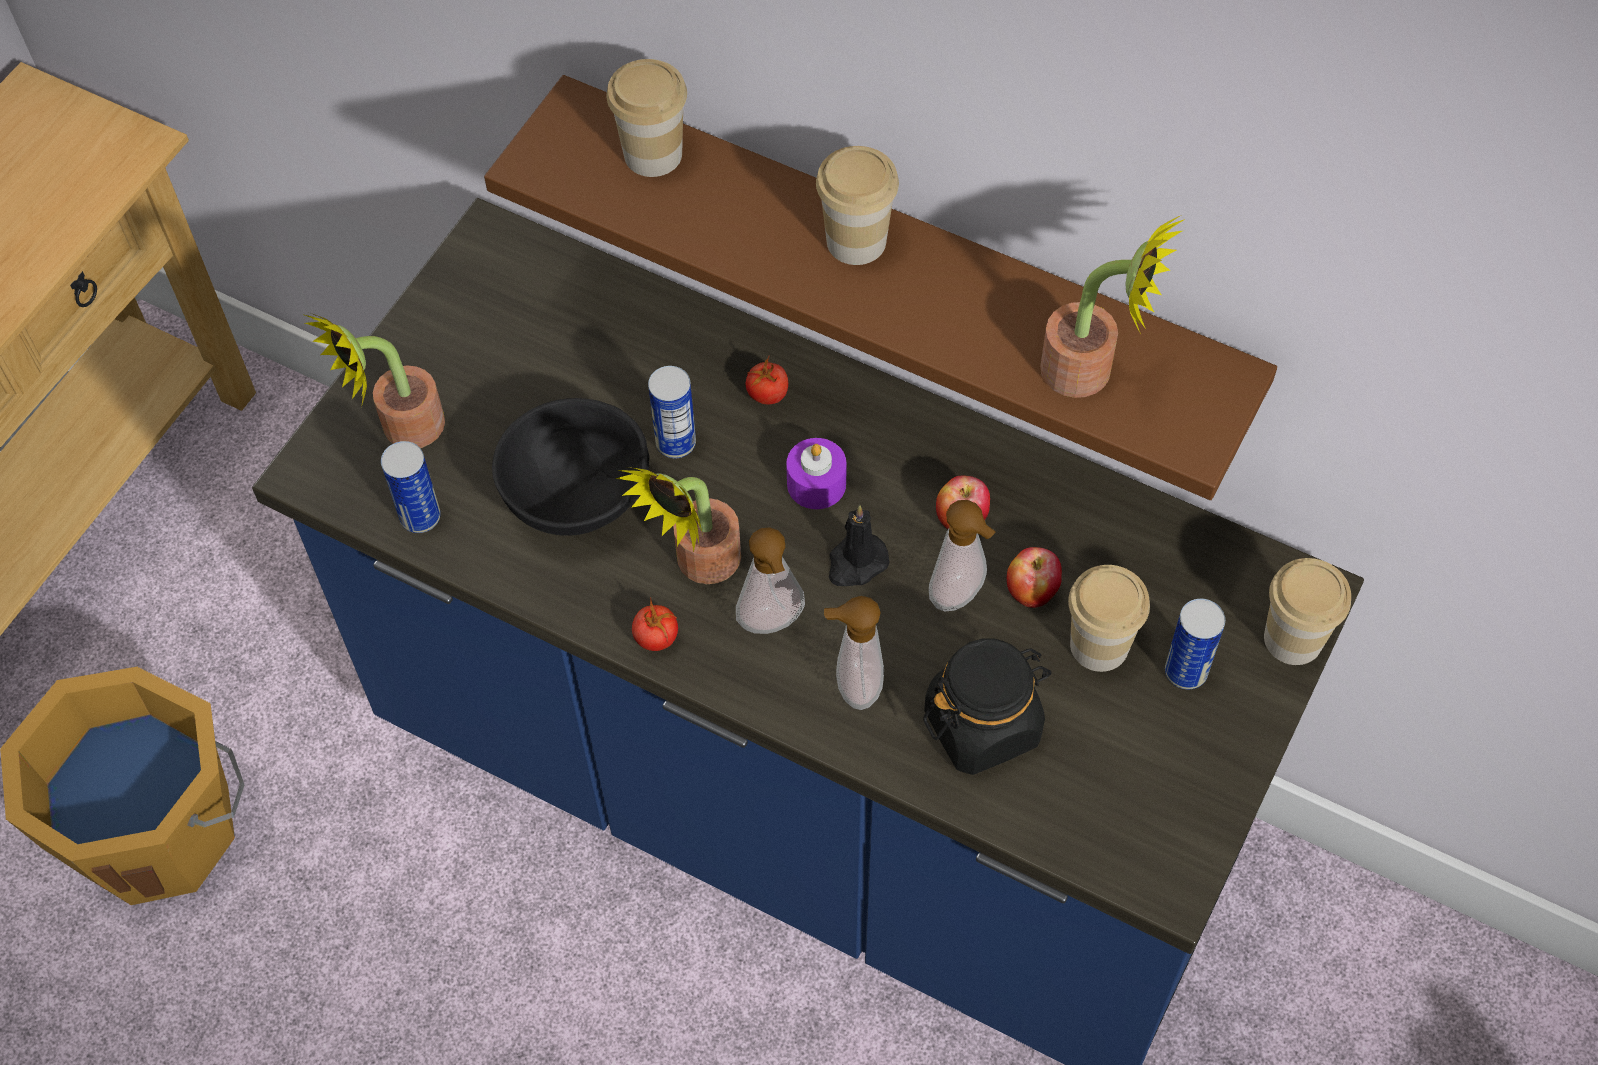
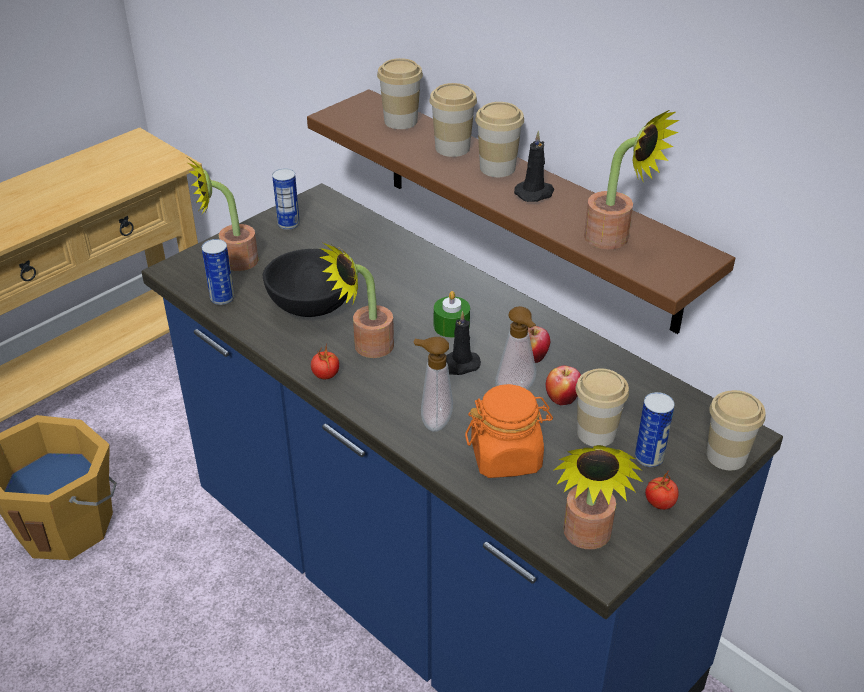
camera: 15 degrees right, 20 degrees down
can [648,366,696,458] -> can moved to [272,169,300,230]
soap dispenser [736,527,805,634] -> none
tomato [746,357,788,404] -> tomato moved to [645,470,679,510]
purple candle [786,438,847,509] -> green candle [434,291,470,338]
black jar [923,639,1052,775] -> orange jar [465,384,553,478]
none -> cup [429,83,477,157]
none -> black candle [514,131,554,202]
none -> potted plant [554,445,644,549]

